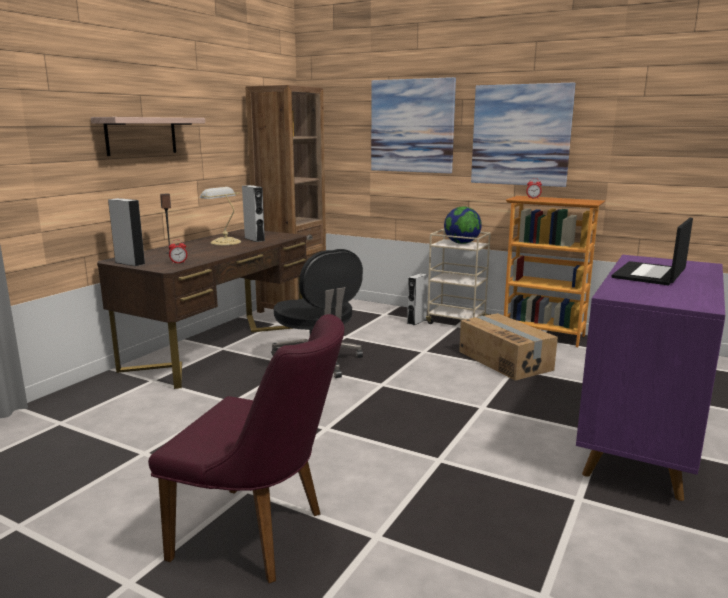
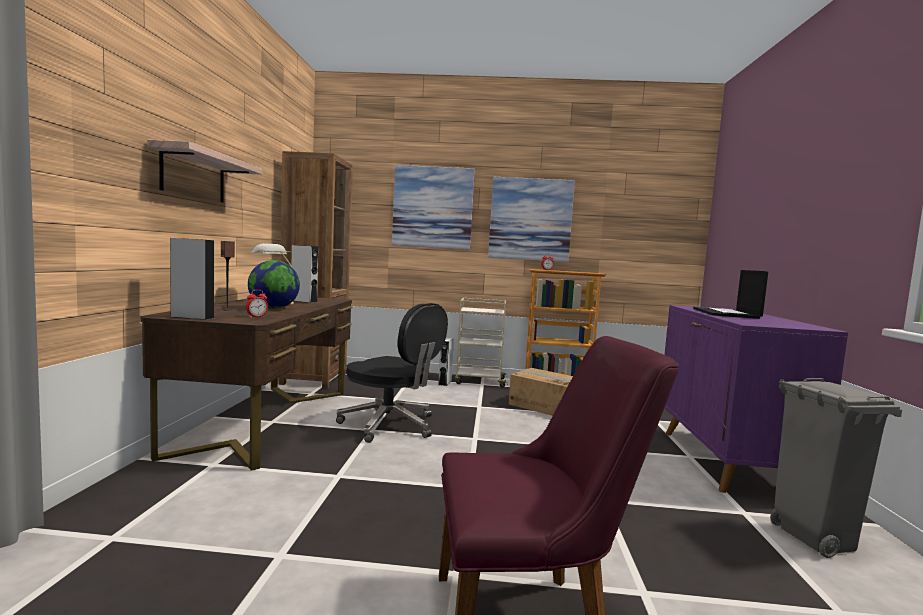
camera: 25 degrees left, 10 degrees down
globe [444,207,482,244] -> globe moved to [248,260,300,309]
none -> grey trash can [770,378,902,558]

